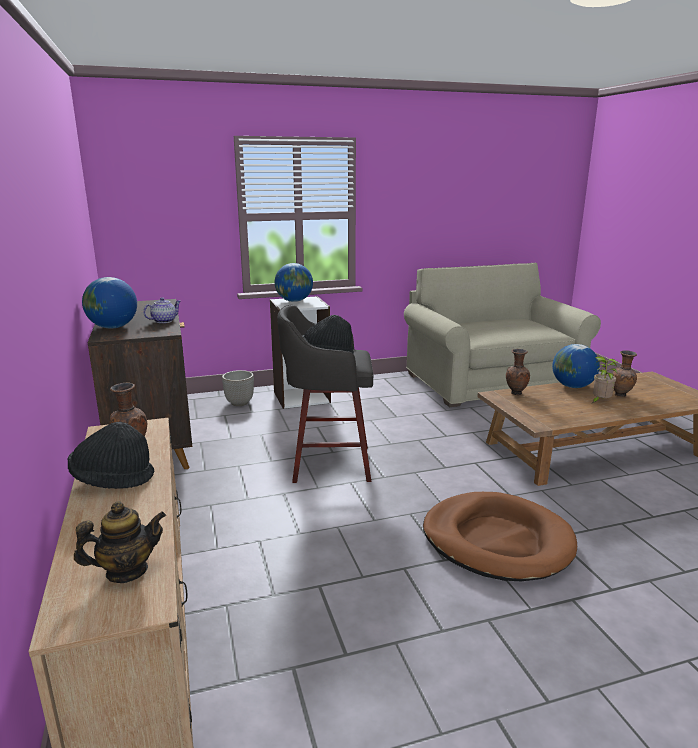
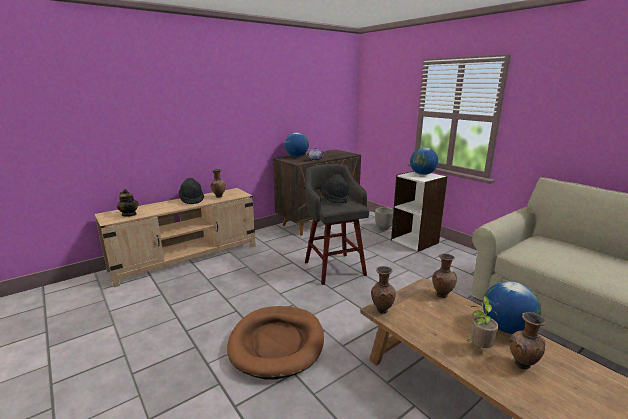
camera: 70 degrees right, 0 degrees up
none -> brown vase [371,266,396,314]

